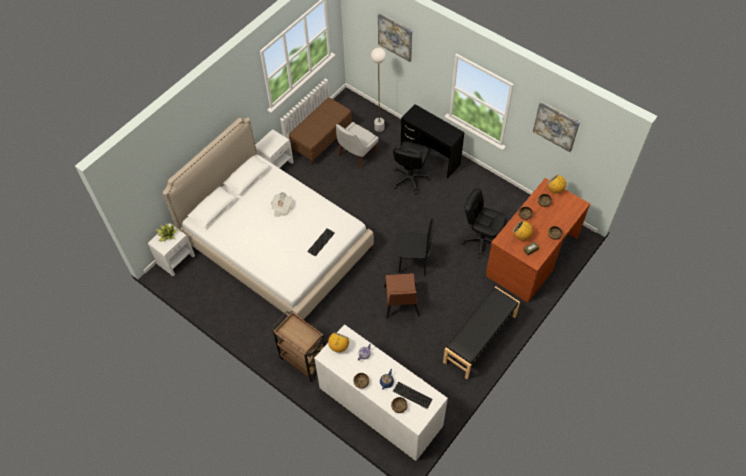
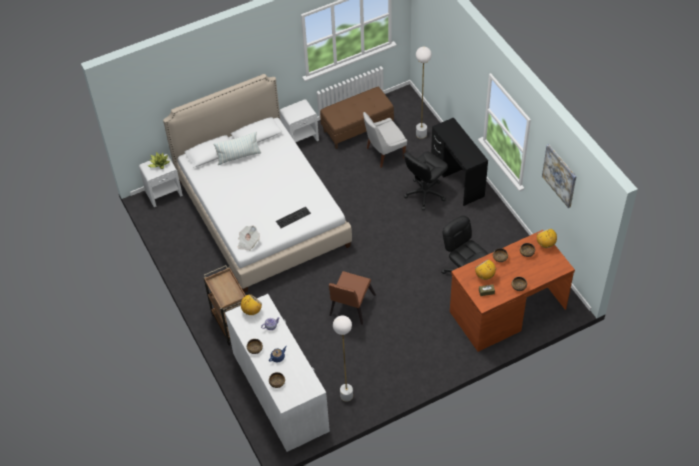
camera: 25 degrees right, 5 degrees down
newspaper [271,192,292,217] -> newspaper moved to [237,226,260,251]
picture [378,13,413,62] -> none
keyboard [393,382,433,409] -> none
black chair [394,218,434,276] -> none
black bench [443,286,520,379] -> none
none -> pillow [214,132,261,165]
none -> white floor lamp [333,316,353,402]

